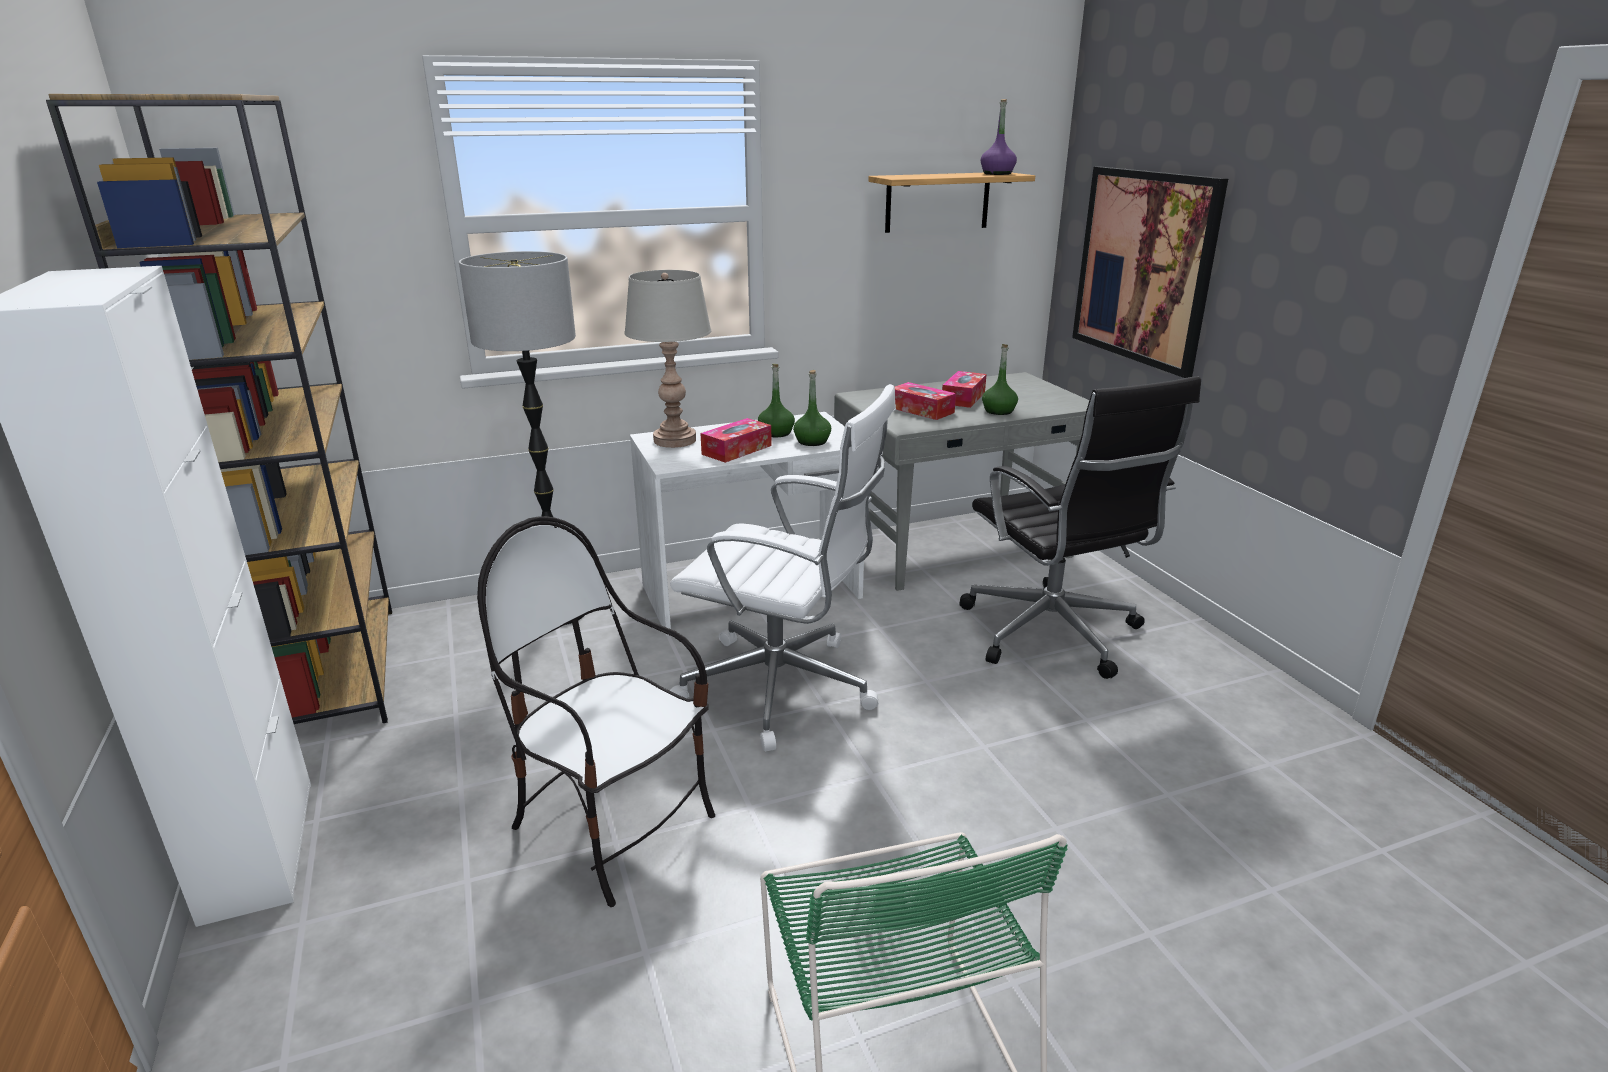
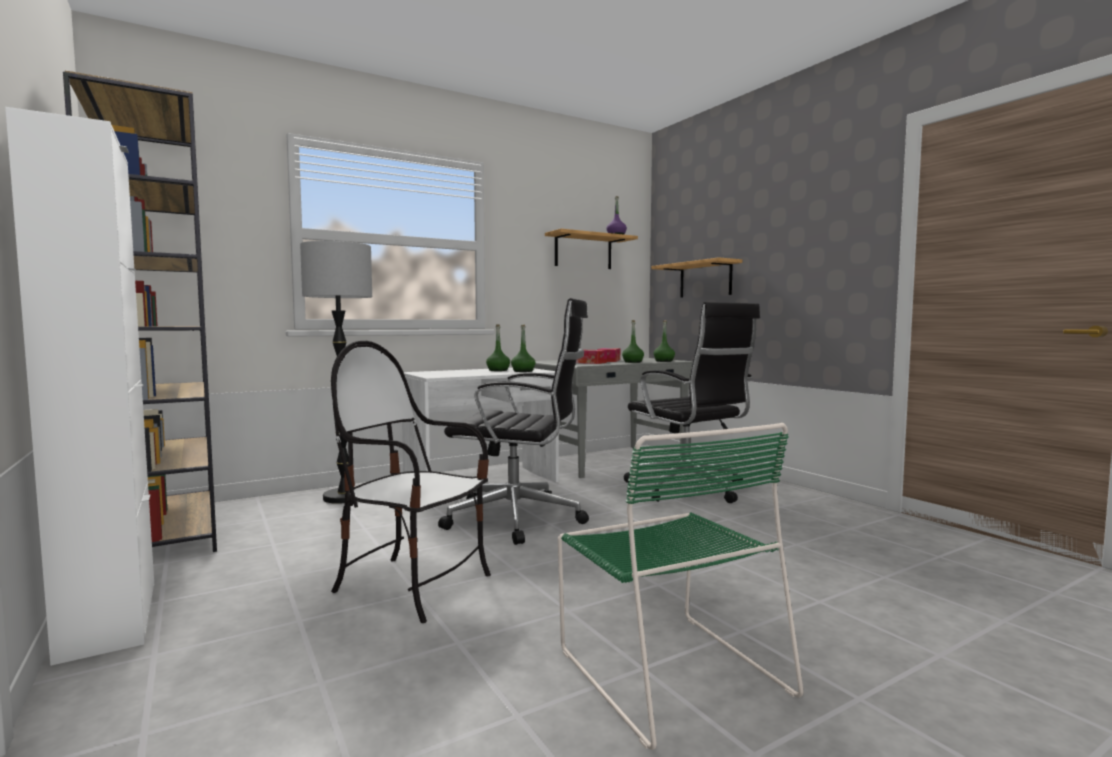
camera: 10 degrees left, 20 degrees down
grey table lamp [624,270,711,448] -> none
white office chair [670,384,896,751] -> black office chair [438,298,589,545]
tissue box [700,418,772,463] -> none
picture [1072,167,1228,378] -> shelf [651,257,742,298]
none -> green bottle [653,320,675,362]

